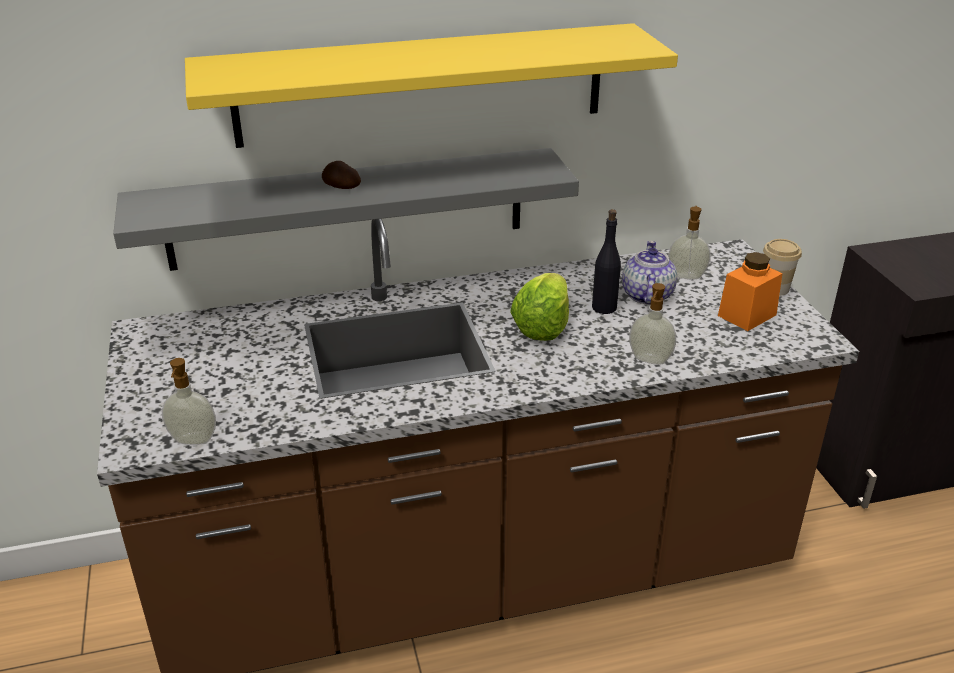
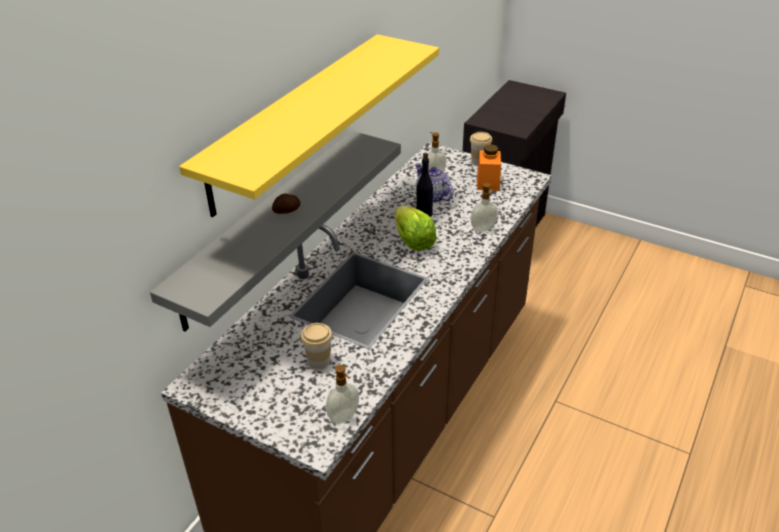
camera: 45 degrees left, 5 degrees up
none -> cup [301,323,332,369]

